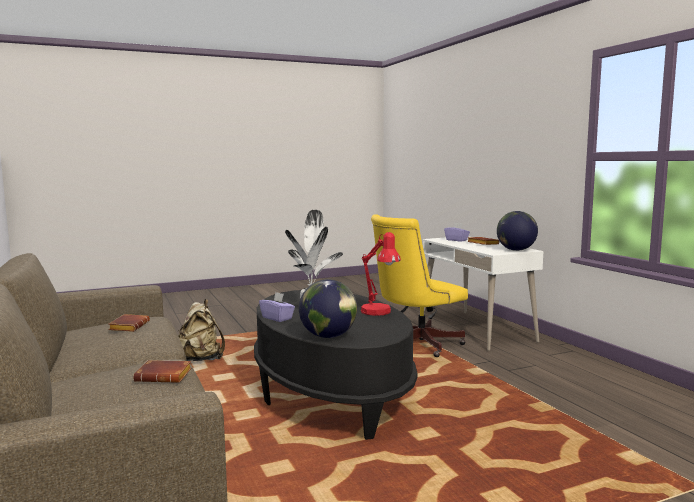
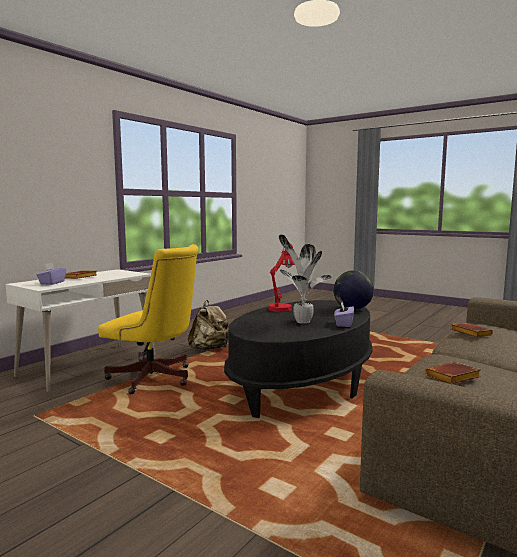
camera: 120 degrees left, 0 degrees up
beige backpack [178,299,225,361] -> beige backpack moved to [188,300,229,351]
globe [497,211,538,251] -> none

